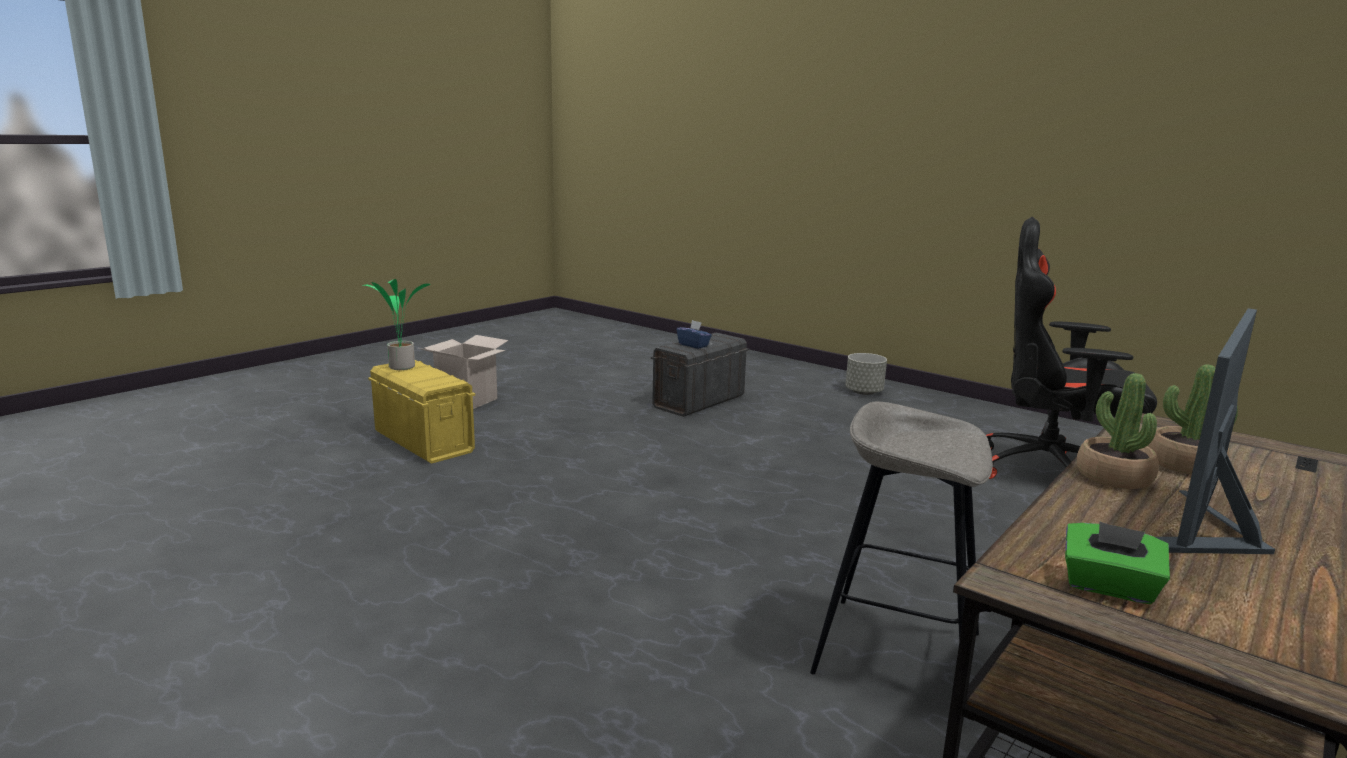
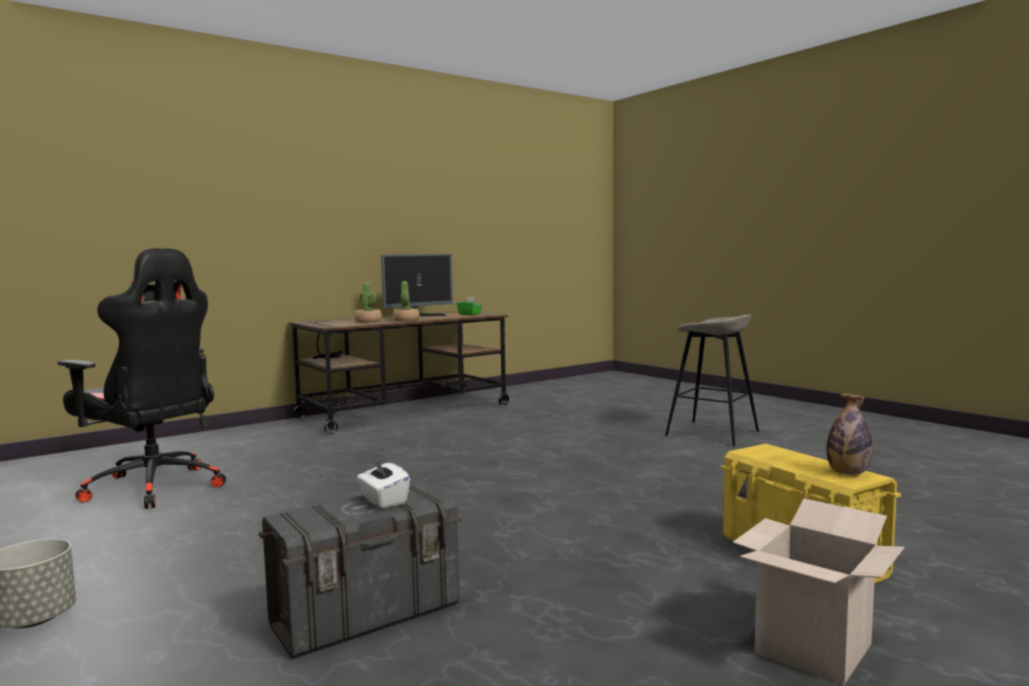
camera: 165 degrees left, 10 degrees down
potted plant [362,279,431,370] -> bottle [826,394,872,475]
blue tissue box [677,320,712,349] -> white tissue box [357,458,410,509]
grey stool [810,401,993,674] -> grey stool moved to [665,315,759,446]

